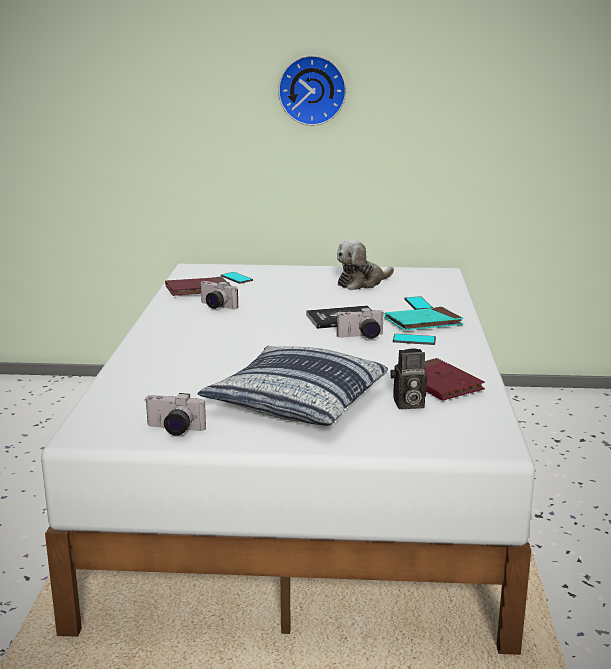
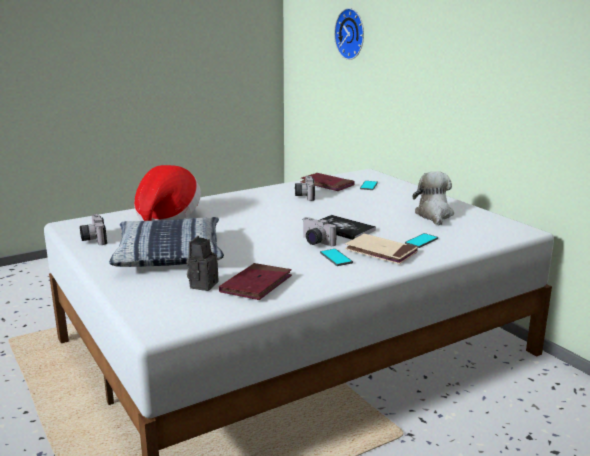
camera: 55 degrees right, 0 degrees up
wall clock [278,55,346,126] -> wall clock moved to [334,8,364,60]
plush toy [337,239,394,290] -> plush toy turned 75 degrees clockwise [413,171,454,225]
turquoise book [385,307,464,331] -> beige book [345,234,418,264]
camera [390,349,427,409] -> camera turned 60 degrees clockwise [187,236,219,291]
none -> hat [134,165,201,221]

